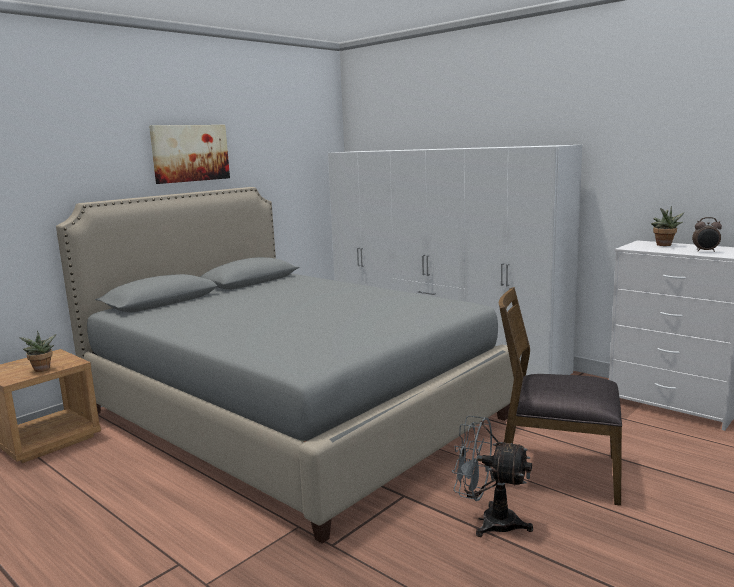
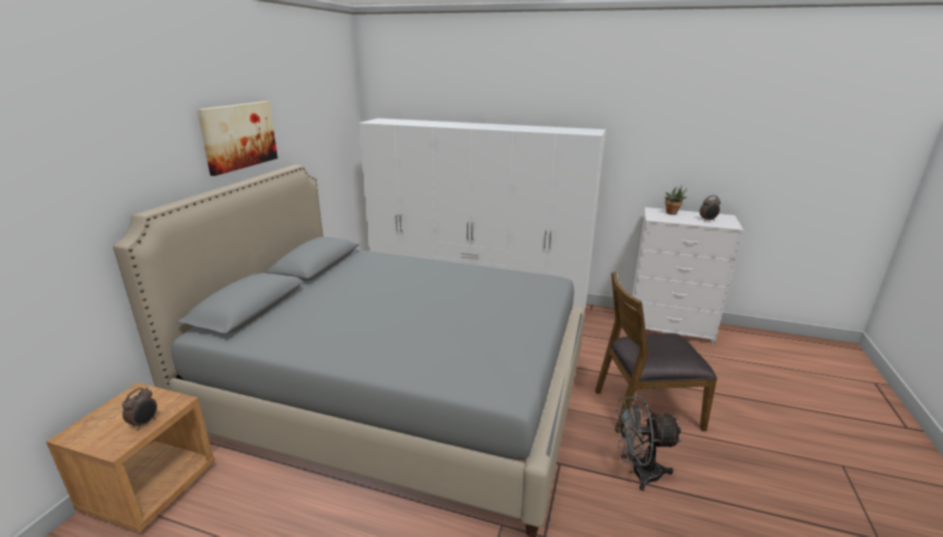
camera: 25 degrees left, 10 degrees up
potted plant [19,331,56,372] -> alarm clock [122,388,157,430]

